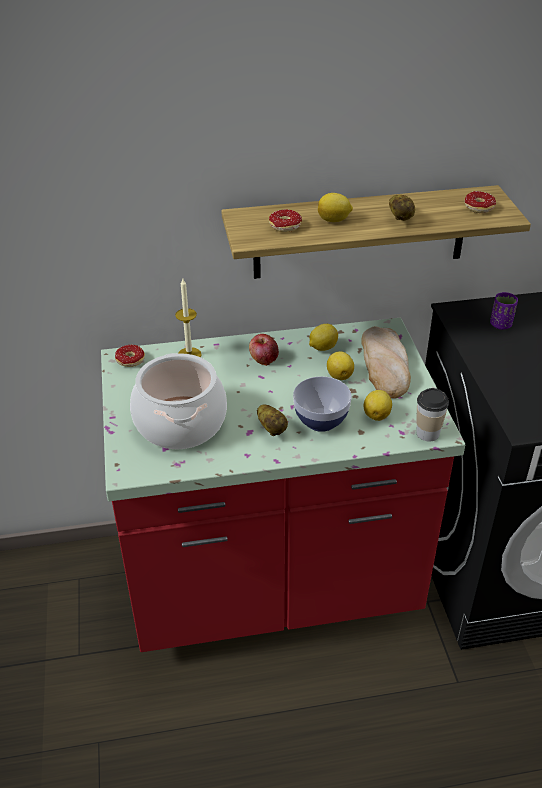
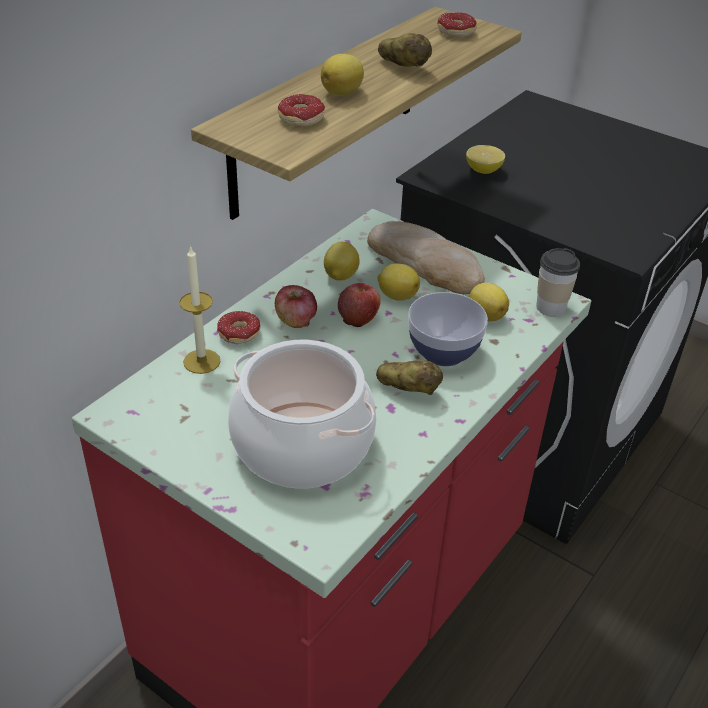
camera: 45 degrees left, 0 degrees up
donut [115,344,145,367] -> donut moved to [217,311,261,344]
purple cup [490,292,518,330] -> lemon [466,145,505,174]
none -> apple [338,283,381,327]

